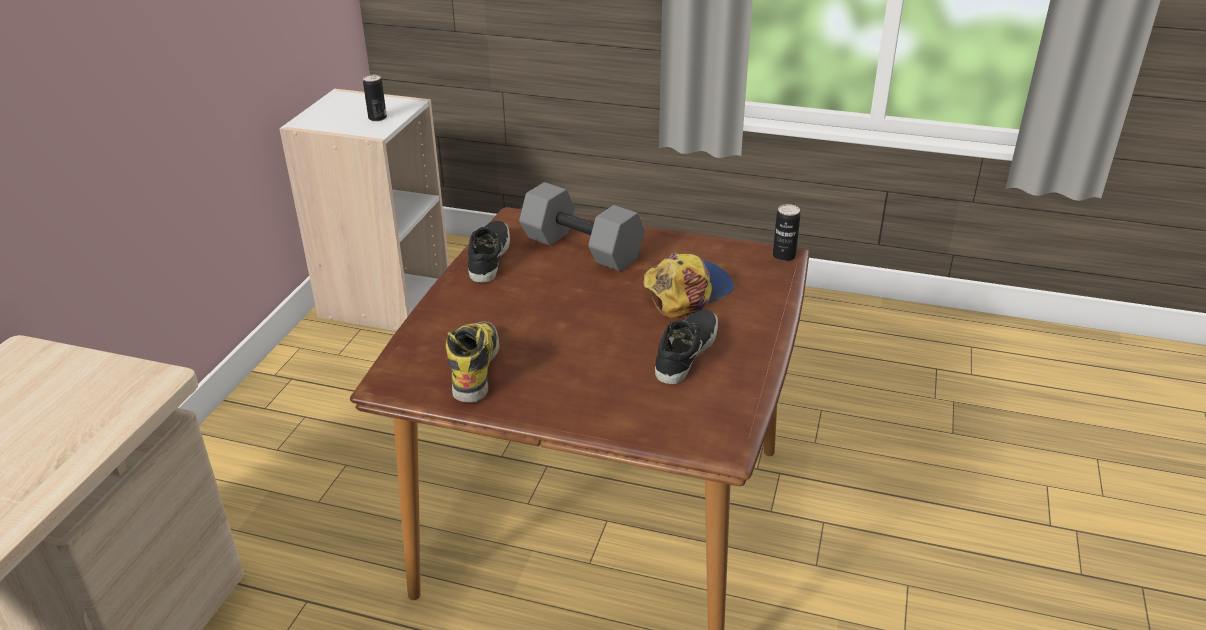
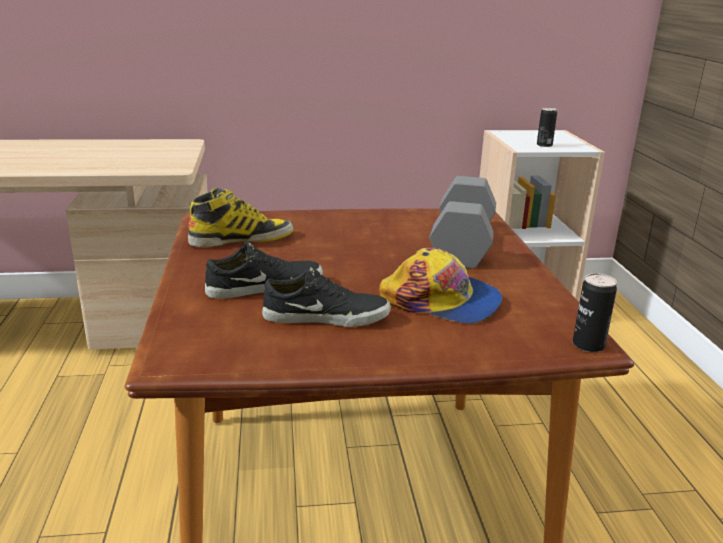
camera: 65 degrees right, 10 degrees down
black shoe [468,221,510,282] -> black shoe moved to [205,241,323,299]

